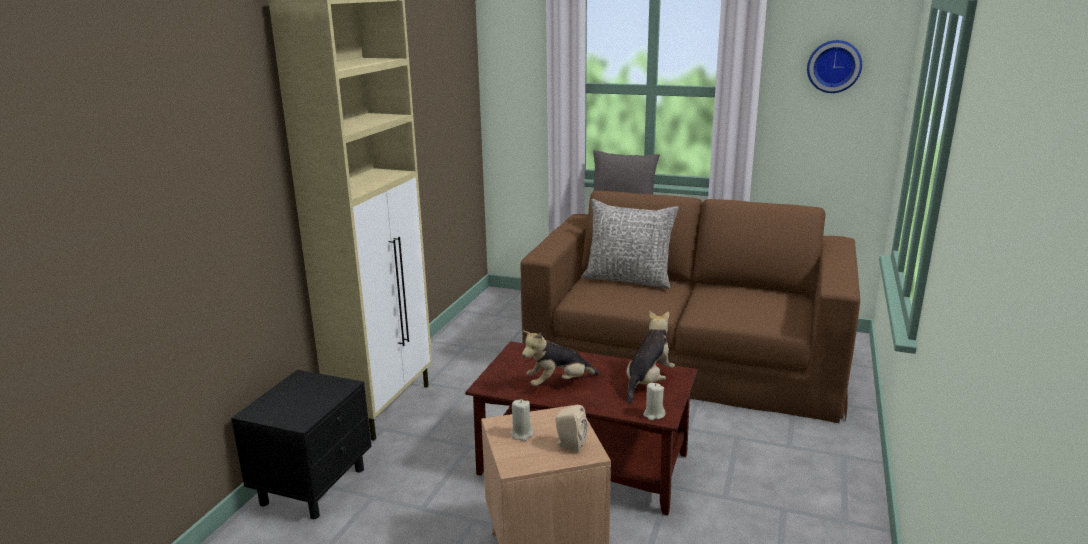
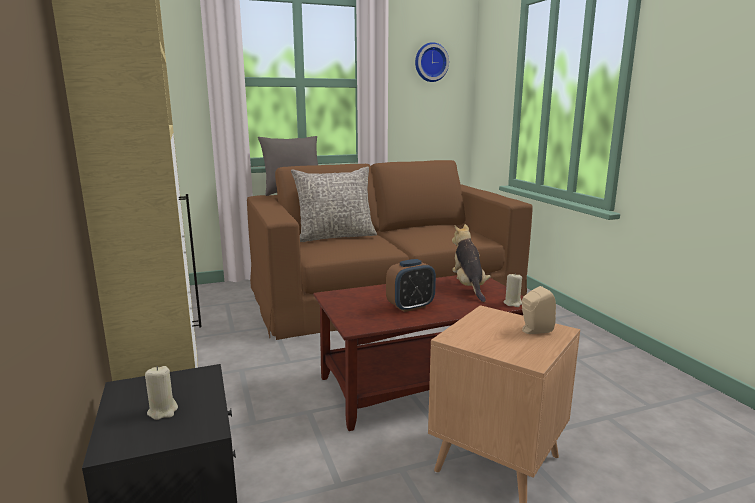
camera: 40 degrees left, 5 degrees down
beige candle [511,399,534,441] -> beige candle moved to [145,366,178,420]
plush toy [522,330,599,386] -> alarm clock [386,259,436,312]

